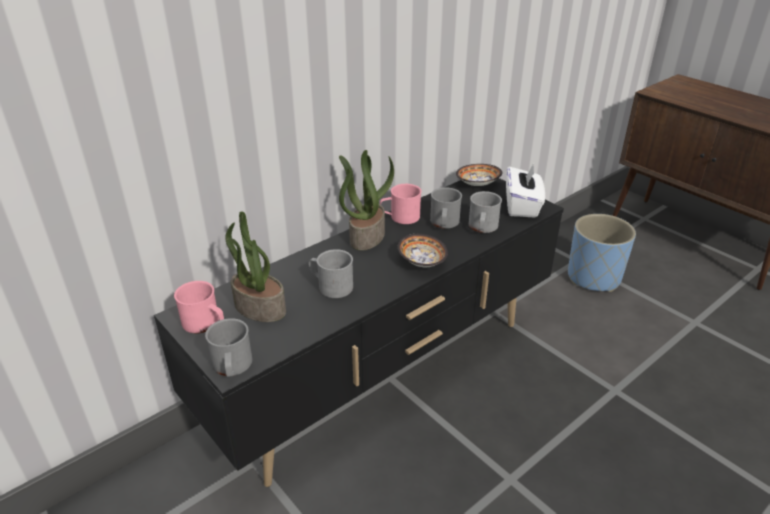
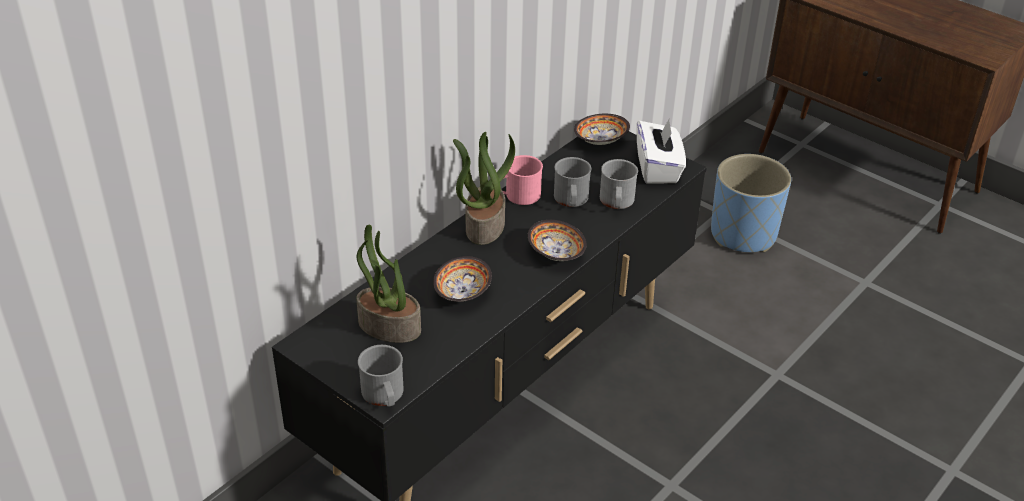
camera: 10 degrees left, 5 degrees up
pink mug [174,281,224,334] -> none
grey mug [309,249,353,298] -> bowl [433,256,492,302]

